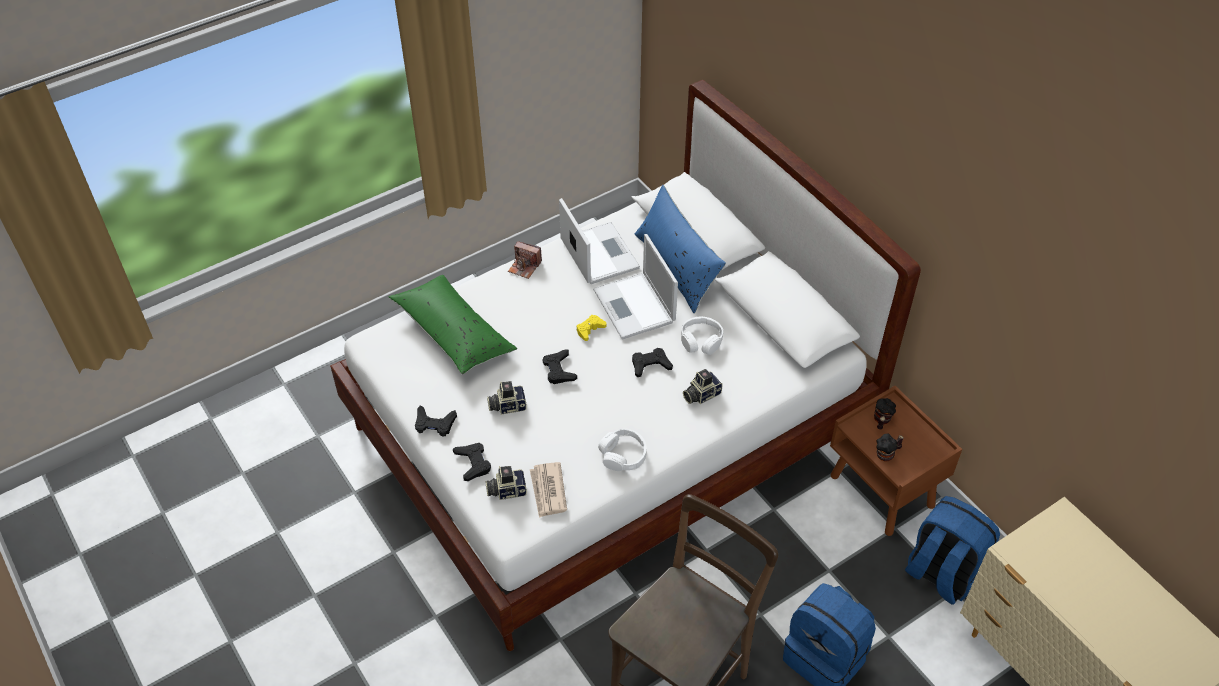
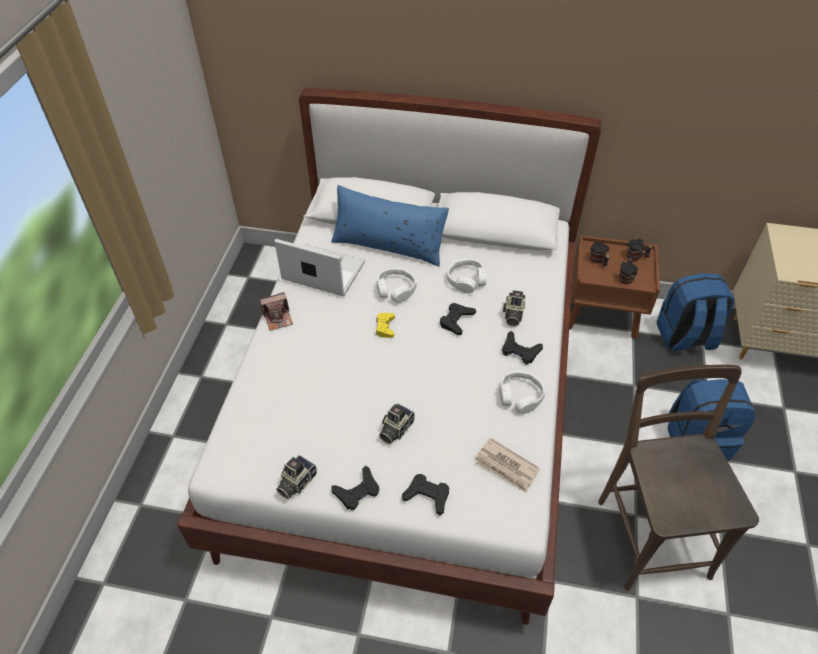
camera: 45 degrees left, 0 degrees up
green pillow [388,275,517,375] -> none
camera [485,466,527,500] -> camera moved to [276,455,317,499]
black game controller [543,349,577,384] -> black game controller moved to [502,331,543,365]
laptop [593,234,678,340] -> white headphones [377,268,416,303]
none -> mug [627,239,652,261]

